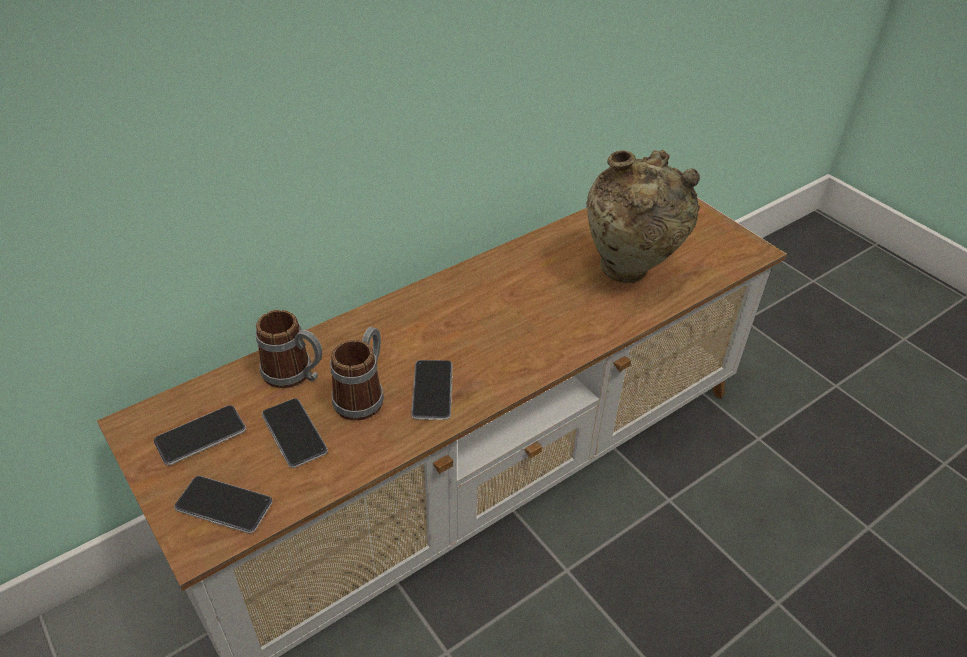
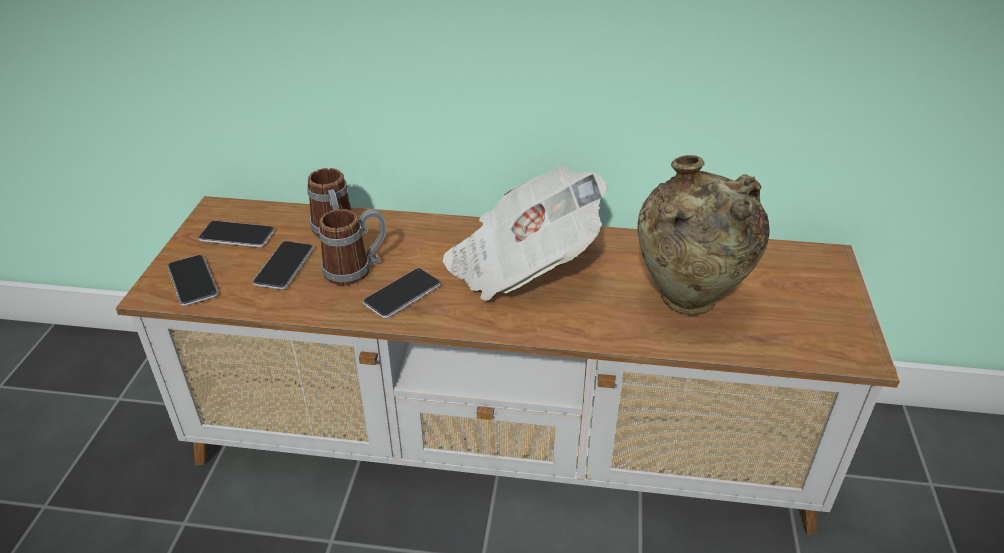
camera: 45 degrees right, 5 degrees down
none -> newspaper [442,166,608,301]

